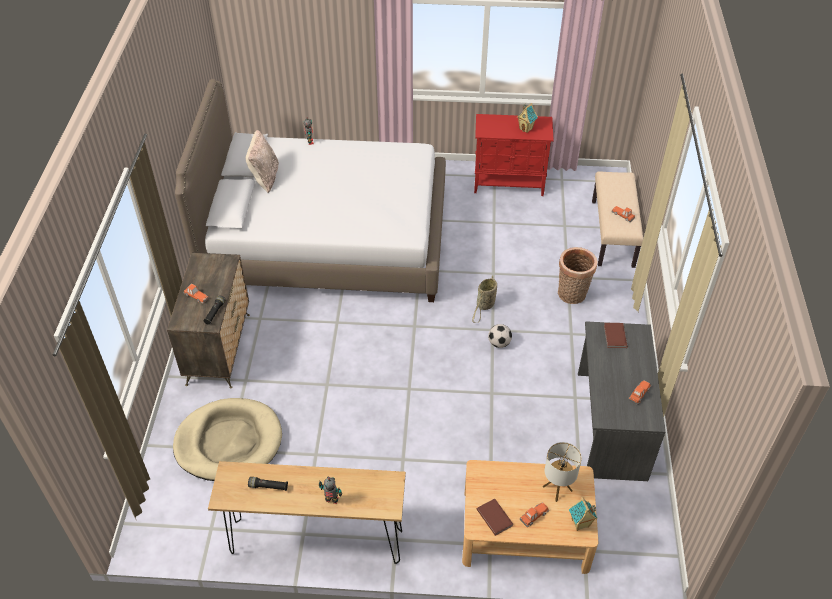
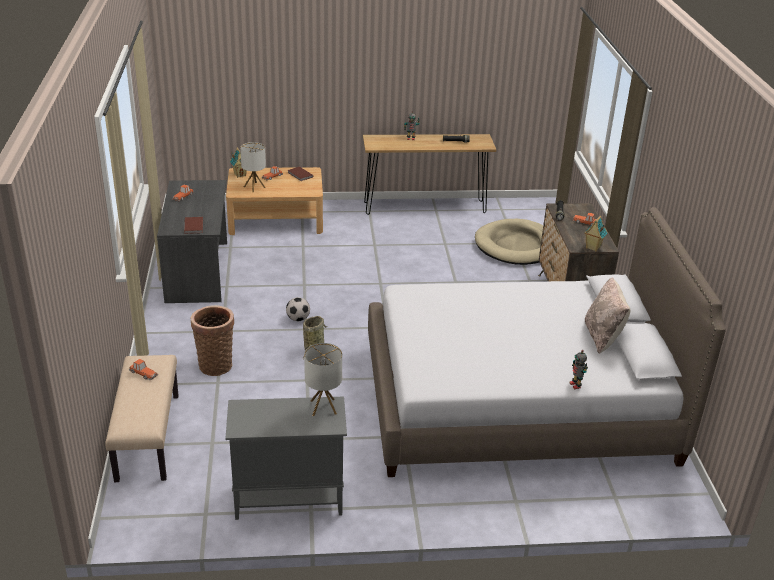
camera: 170 degrees right, 15 degrees down
red cabinet [474,114,554,196] -> grey cabinet [225,397,347,520]
toy house [517,103,538,133] -> toy house moved to [584,216,608,252]
none -> table lamp [304,343,342,416]

